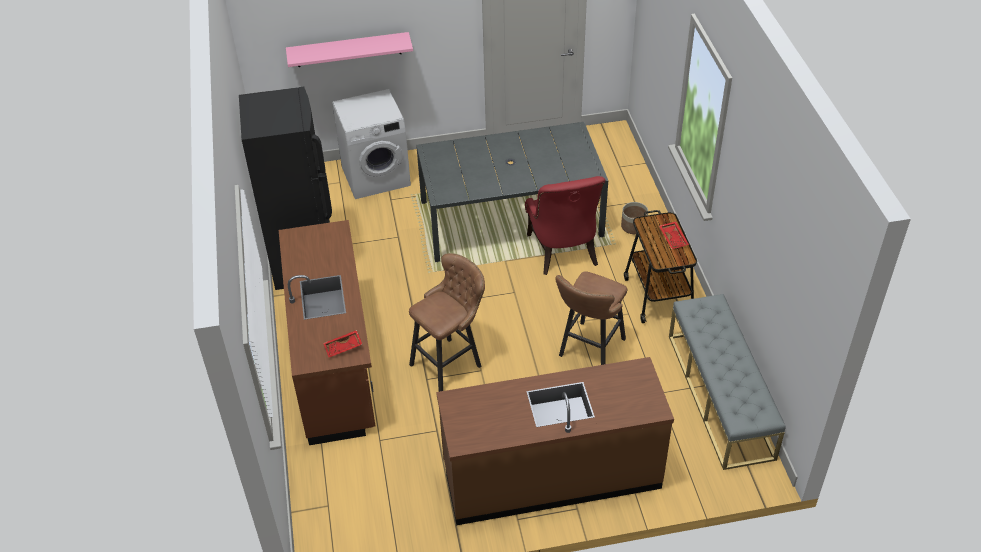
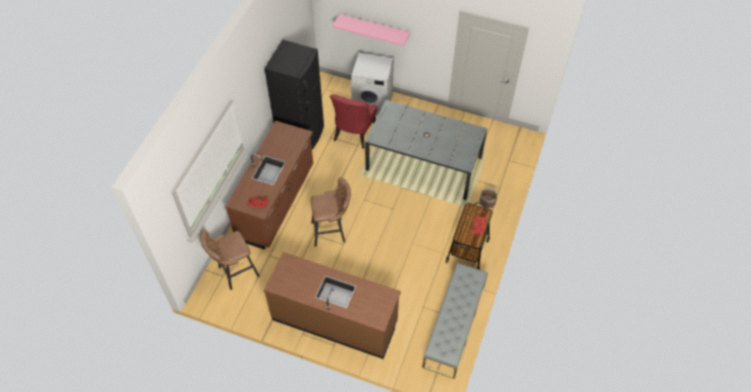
camera: 30 degrees right, 10 degrees up
red chair [525,176,605,275] -> red chair moved to [330,94,378,149]
brown stool [555,271,627,365] -> brown stool moved to [200,229,260,290]

